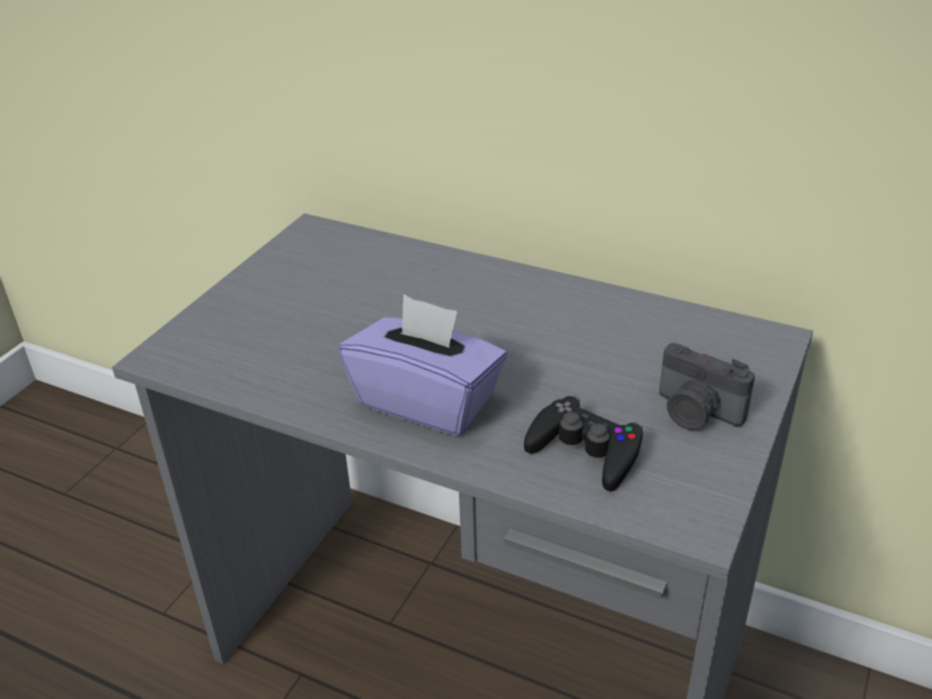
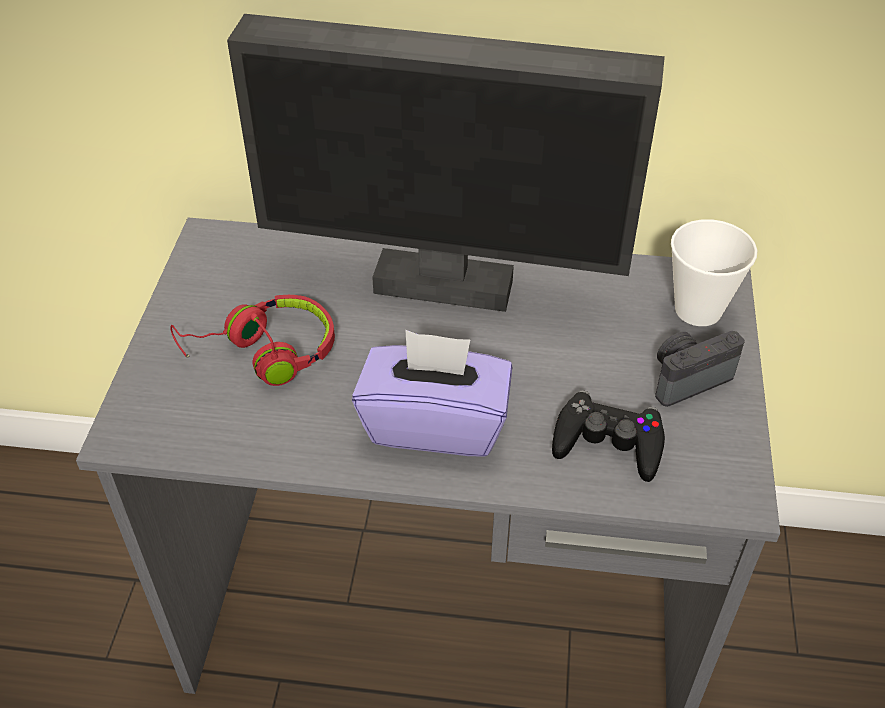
camera: 20 degrees left, 10 degrees up
camera [659,343,755,430] -> camera turned 135 degrees clockwise [655,331,745,407]
none -> red headphones [170,295,335,386]
none -> monitor [227,14,665,312]
none -> cup [671,219,757,326]

